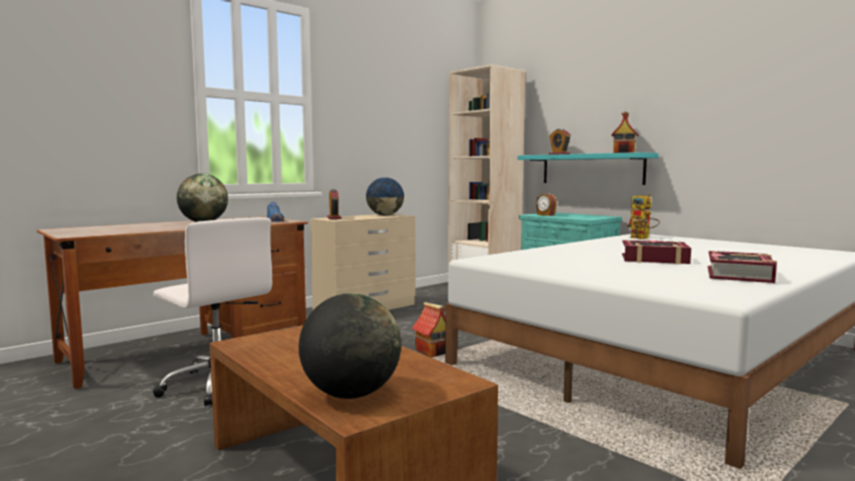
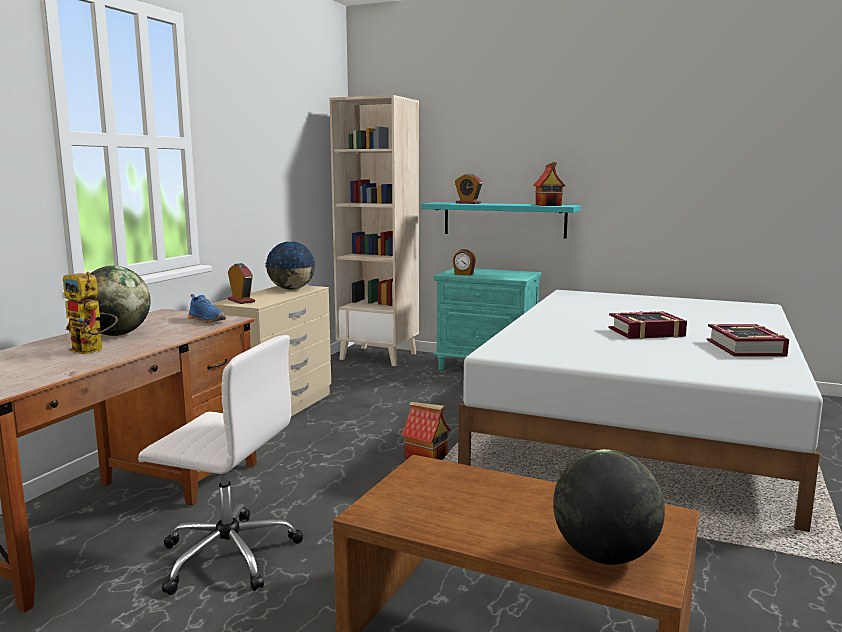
camera: 25 degrees left, 5 degrees up
toy robot [627,194,660,239] -> toy robot moved to [63,272,118,355]

